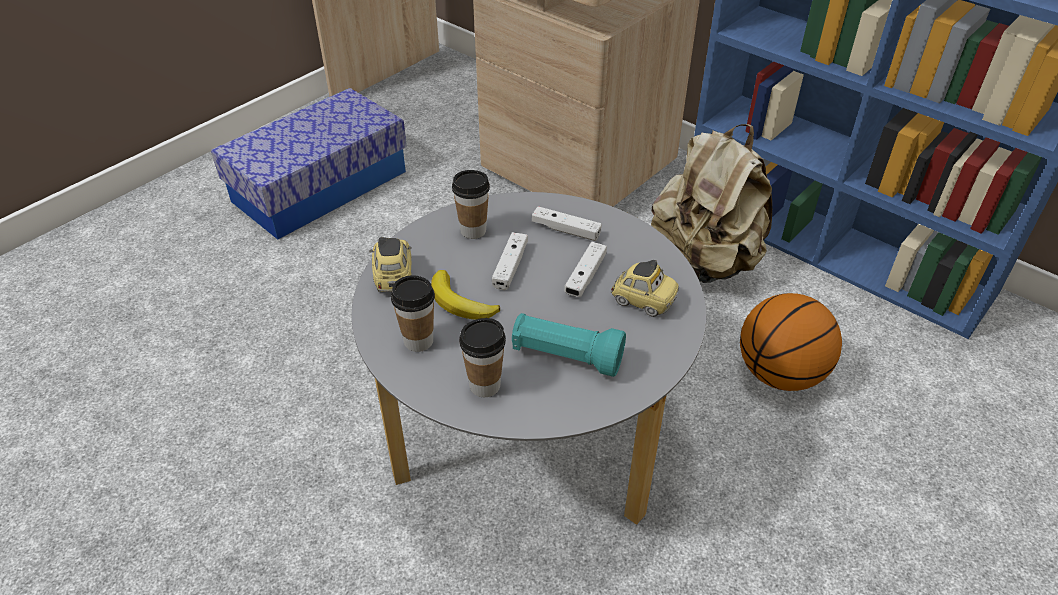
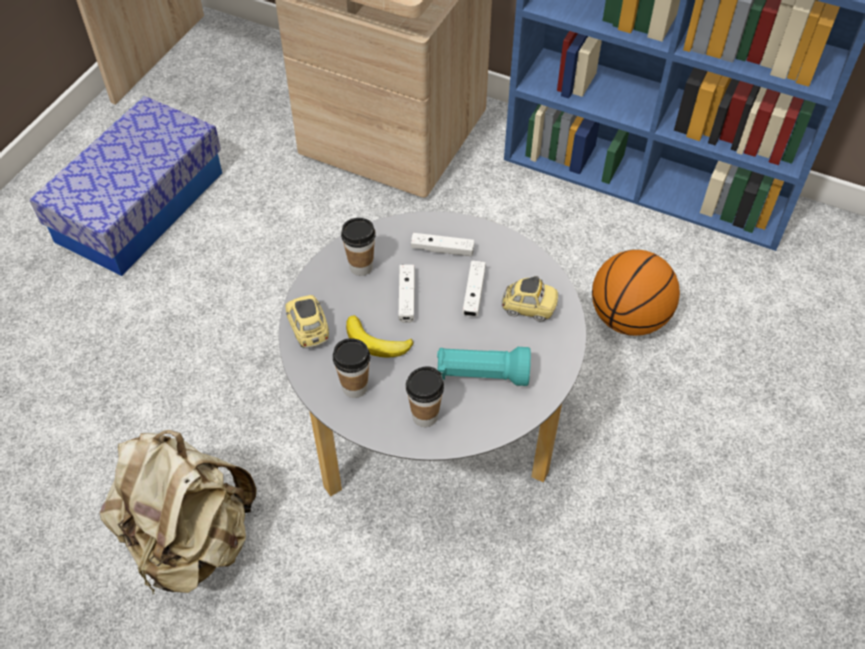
camera: 15 degrees left, 10 degrees up
beige backpack [651,124,772,283] -> beige backpack moved to [100,430,257,594]

